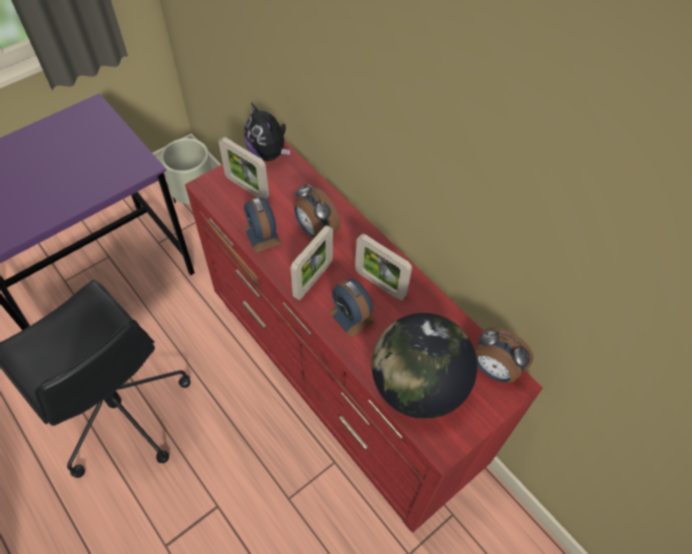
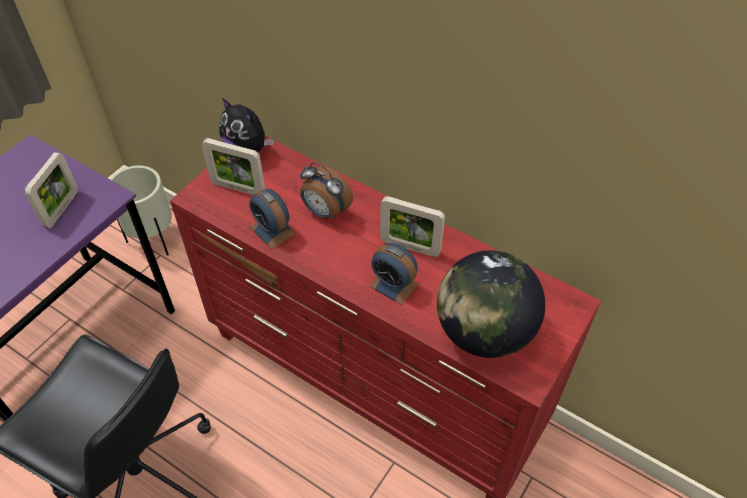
camera: 15 degrees left, 5 degrees down
picture frame [291,225,333,300] -> picture frame moved to [25,152,78,228]
alarm clock [475,327,534,383] -> none

